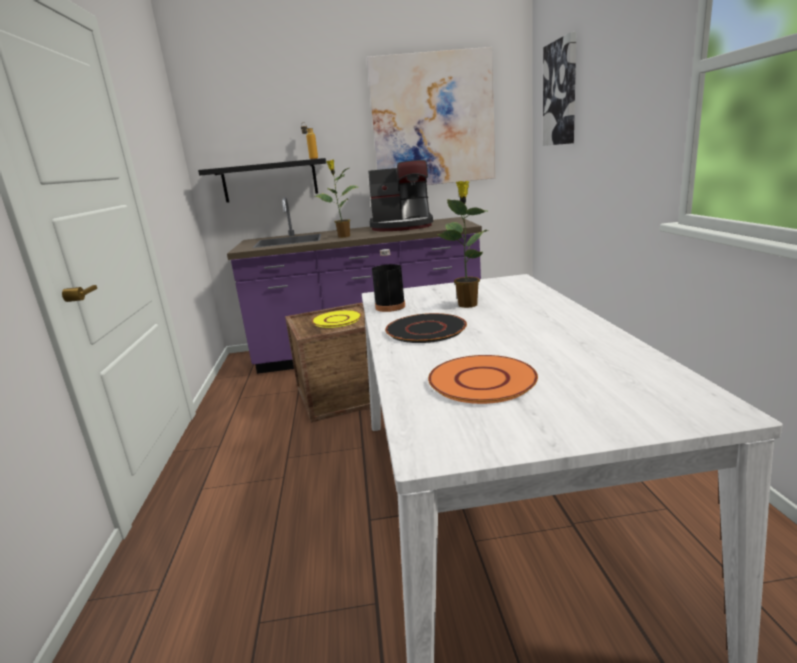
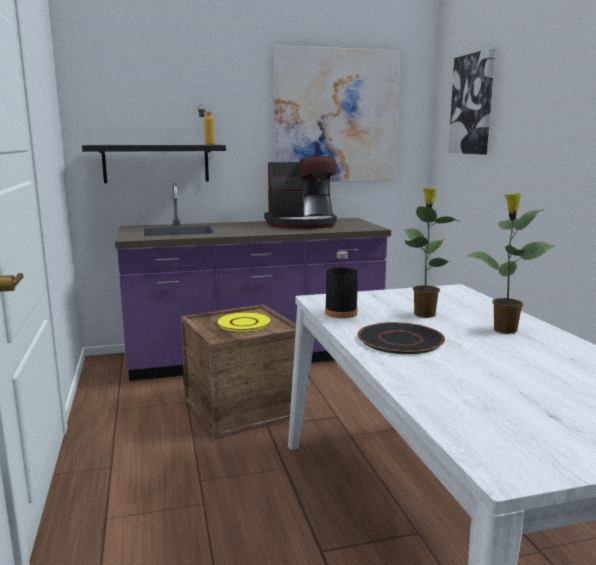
camera: 10 degrees left, 5 degrees down
potted plant [315,160,358,238] -> potted plant moved to [465,193,555,334]
orange plate [428,355,538,404] -> none

